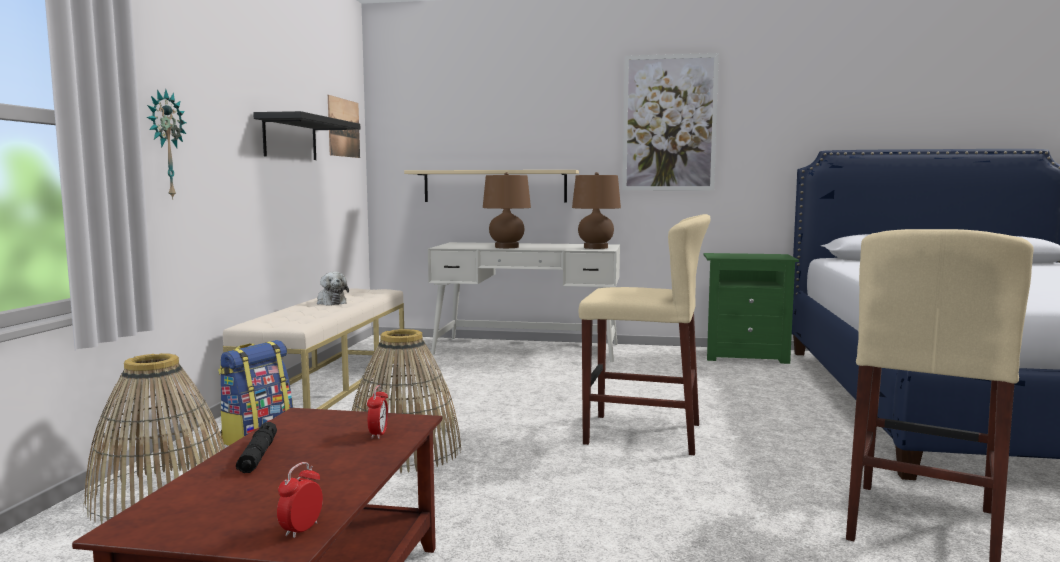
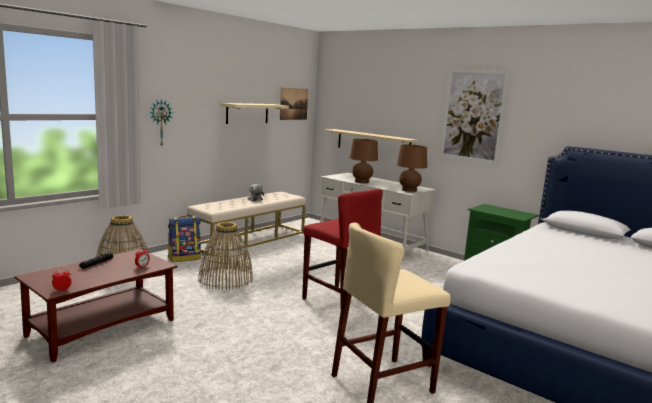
camera: 30 degrees right, 5 degrees up
black shelf [253,111,360,160] -> beige shelf [220,103,289,124]
beige stool [579,214,711,455] -> red stool [302,189,383,305]

